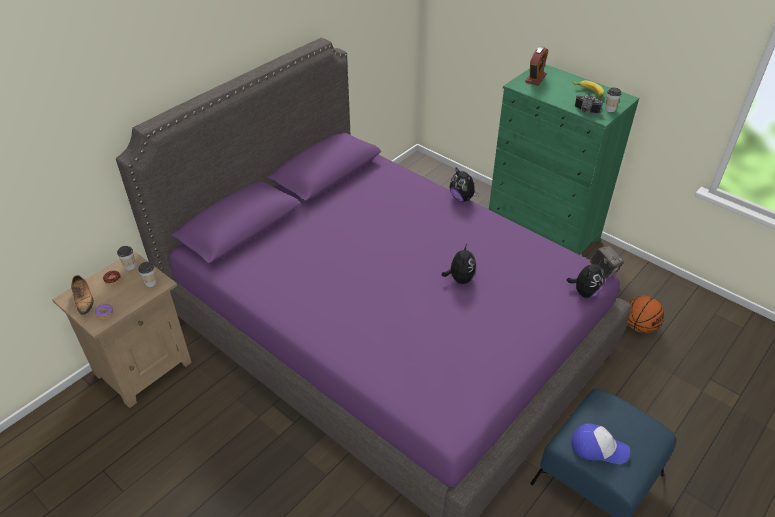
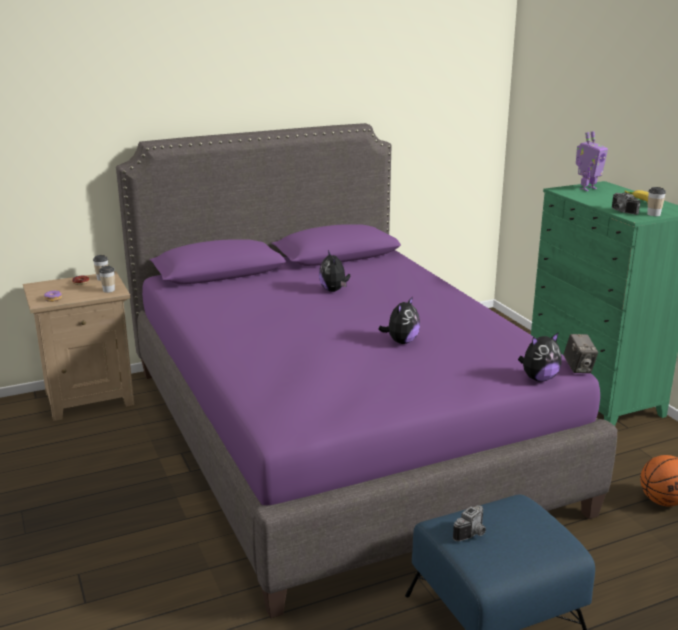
camera: 25 degrees right, 20 degrees down
shoe [71,275,94,315] -> none
plush toy [450,168,479,201] -> plush toy moved to [319,250,350,292]
alarm clock [525,46,548,85] -> toy robot [576,131,608,191]
cap [572,423,630,464] -> camera [453,505,486,541]

